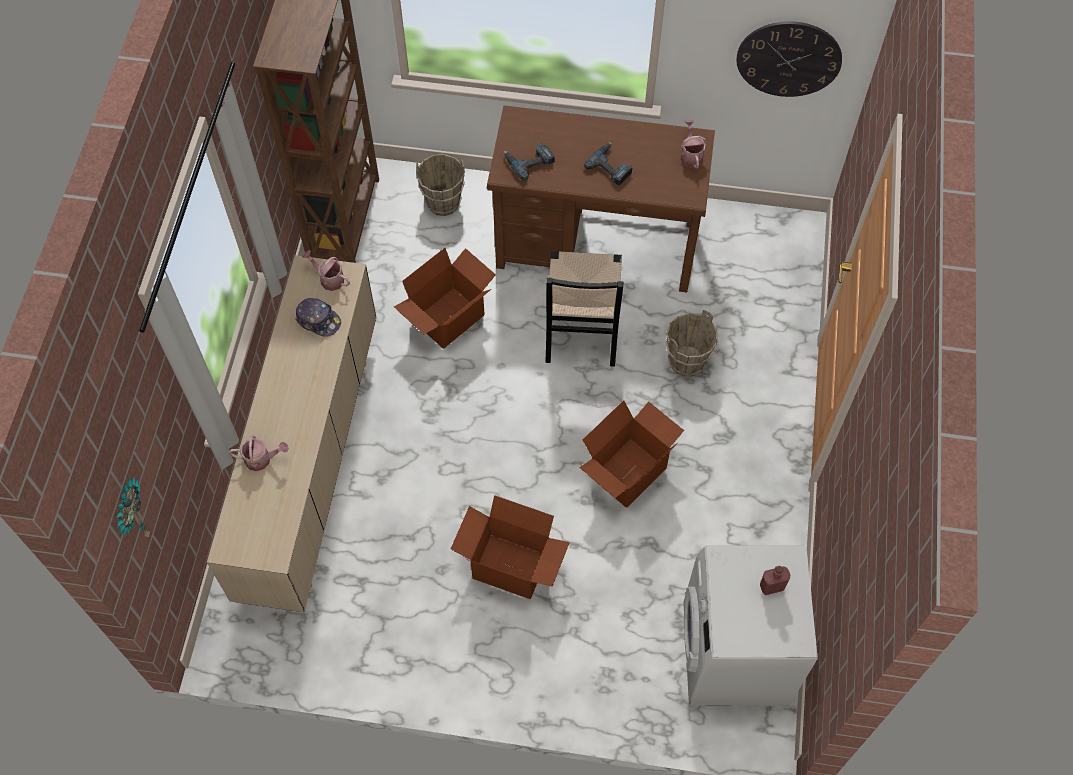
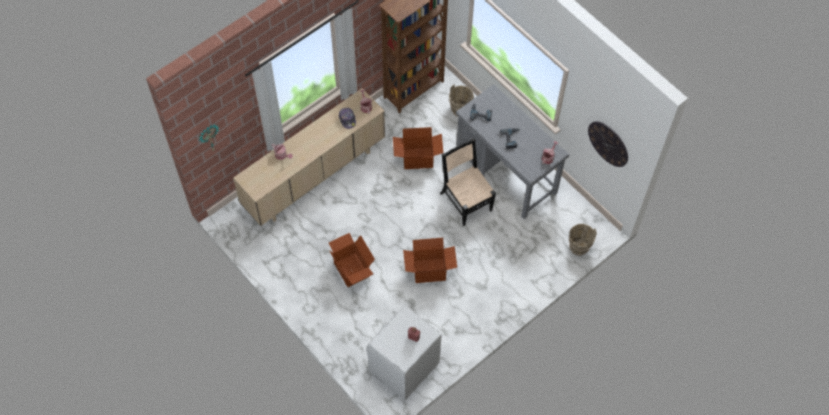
camera: 40 degrees right, 0 degrees up
brown desk [487,105,715,292] -> grey desk [456,84,569,219]
chair [545,251,624,367] -> chair turned 105 degrees clockwise [440,138,496,226]
brown bucket [666,310,718,377] -> brown bucket moved to [569,224,597,256]

